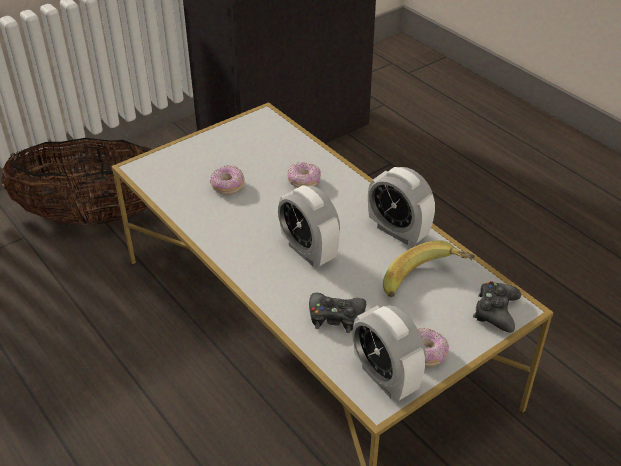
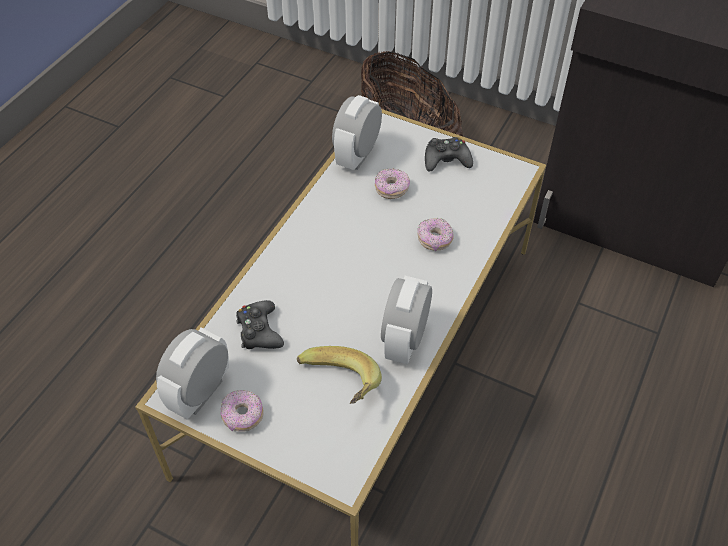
camera: 65 degrees right, 10 degrees up
alarm clock [278,185,340,267] -> alarm clock moved to [332,95,382,170]
black game controller [473,281,521,333] -> black game controller moved to [425,137,473,171]

